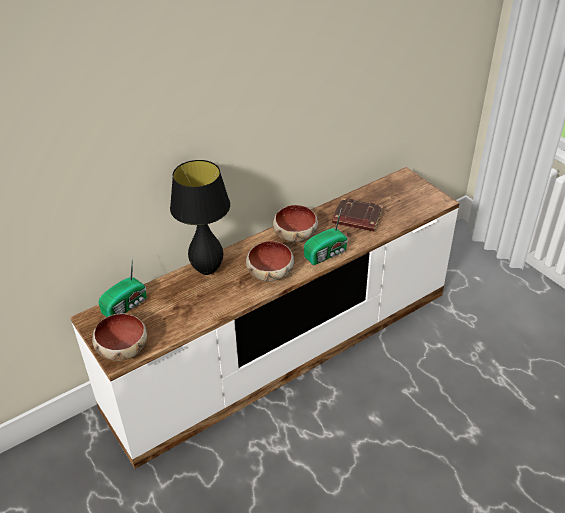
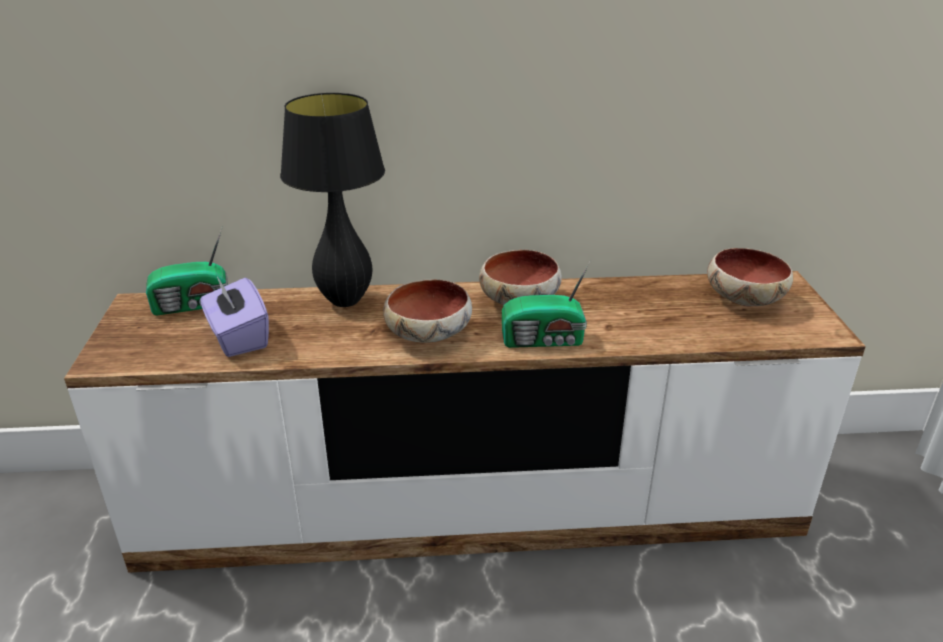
camera: 30 degrees right, 10 degrees down
bowl [92,313,147,361] -> bowl moved to [707,248,793,306]
brown book [332,198,383,232] -> none
none -> purple tissue box [200,276,269,357]

